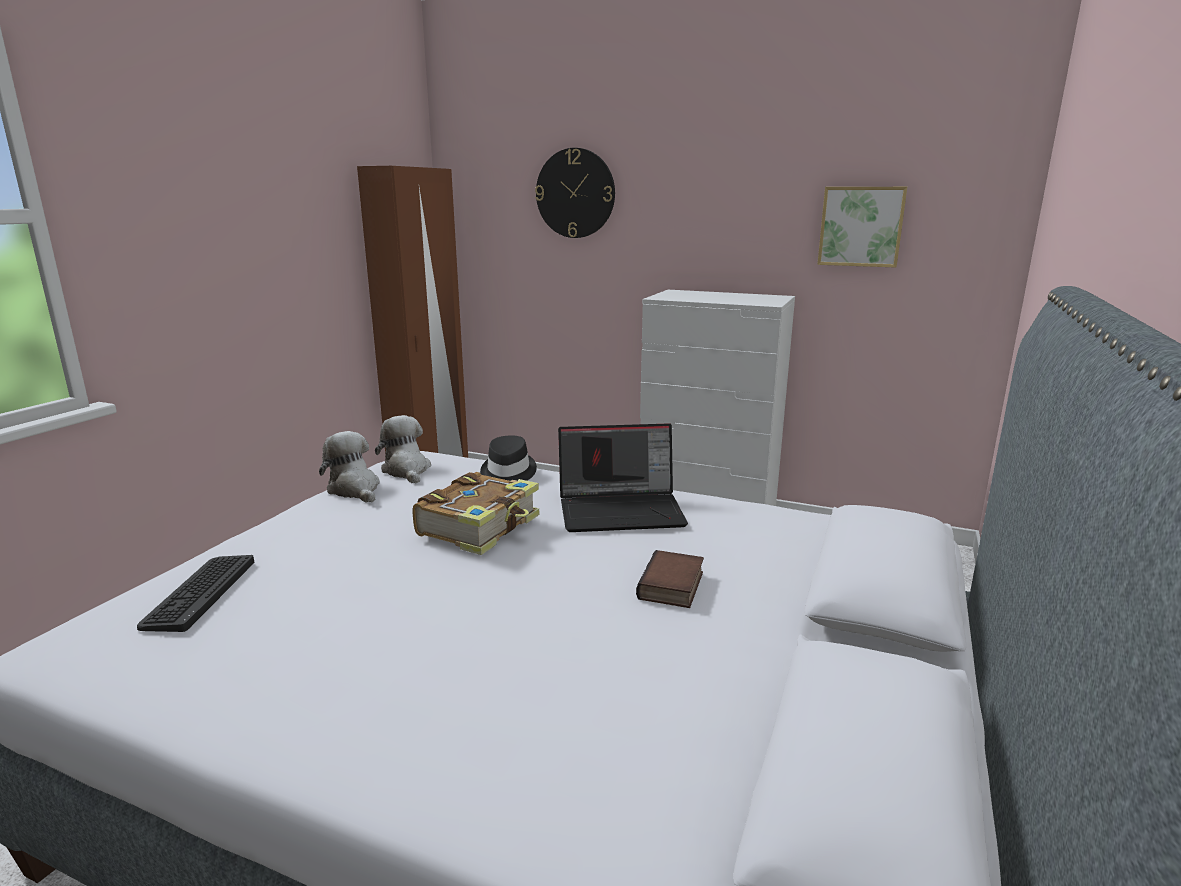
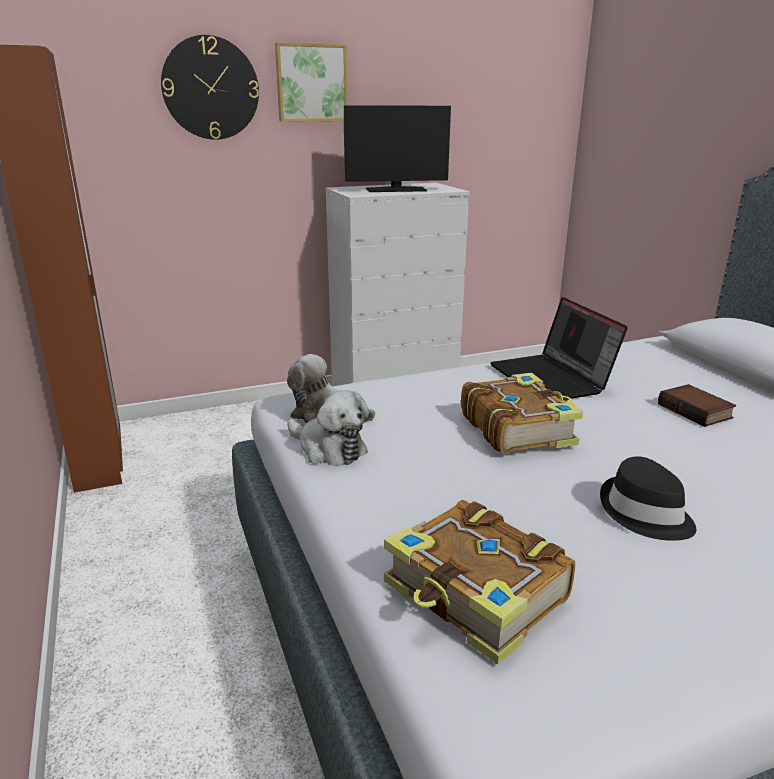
camera: 45 degrees left, 5 degrees up
keyboard [137,555,254,632] -> book [384,500,575,665]
plush toy [319,431,380,503] -> plush toy turned 150 degrees counterclockwise [287,390,369,466]
black hat [480,435,537,481] -> black hat moved to [600,456,696,541]
laptop [558,423,688,532] -> laptop turned 120 degrees clockwise [490,297,628,399]
picture [817,187,907,268] -> picture moved to [275,43,348,122]
none -> monitor [344,105,451,192]

